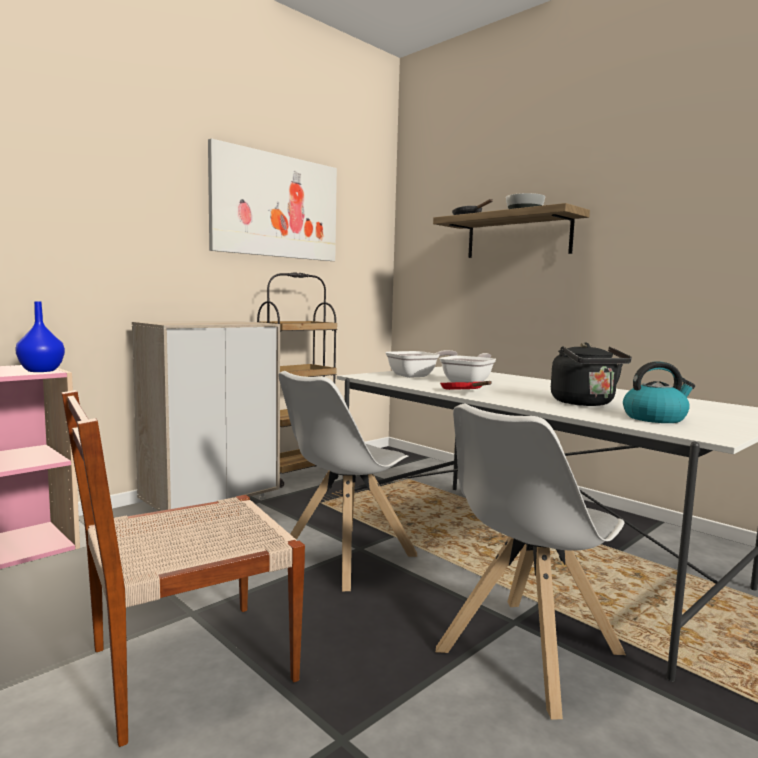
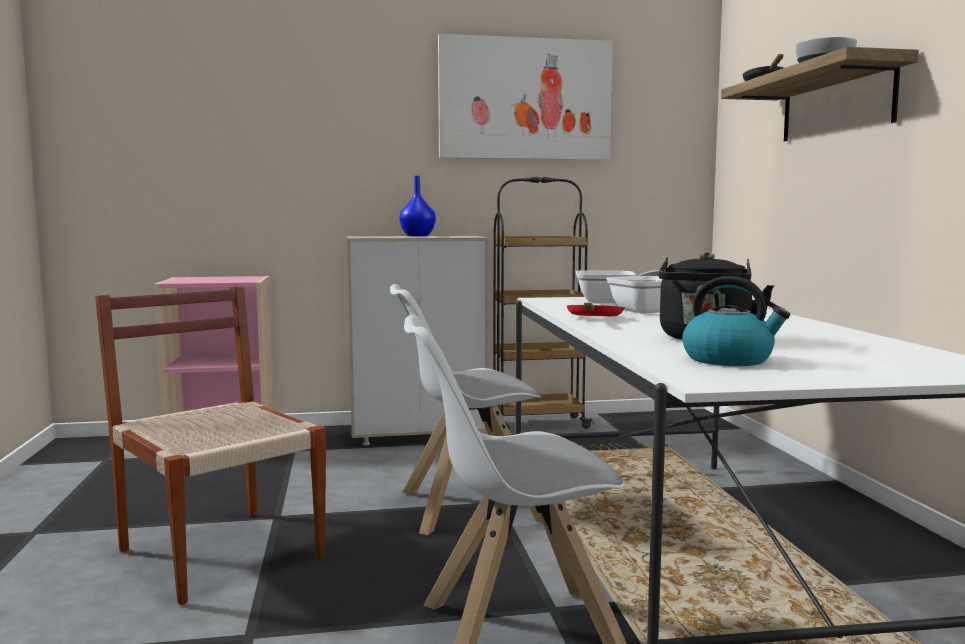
camera: 35 degrees right, 0 degrees up
blue vase [15,301,65,372] -> blue vase moved to [399,176,436,236]
chair [62,390,305,747] -> chair turned 45 degrees clockwise [95,286,326,605]

